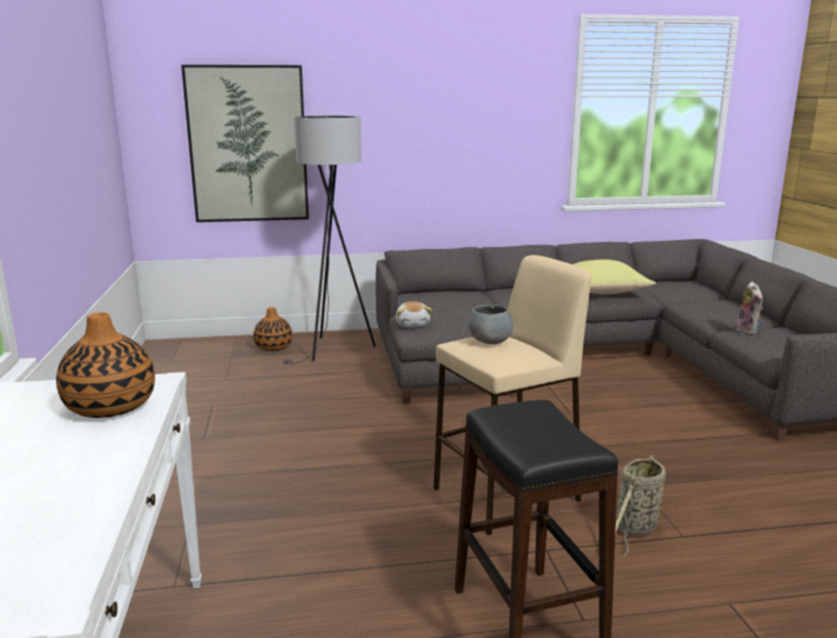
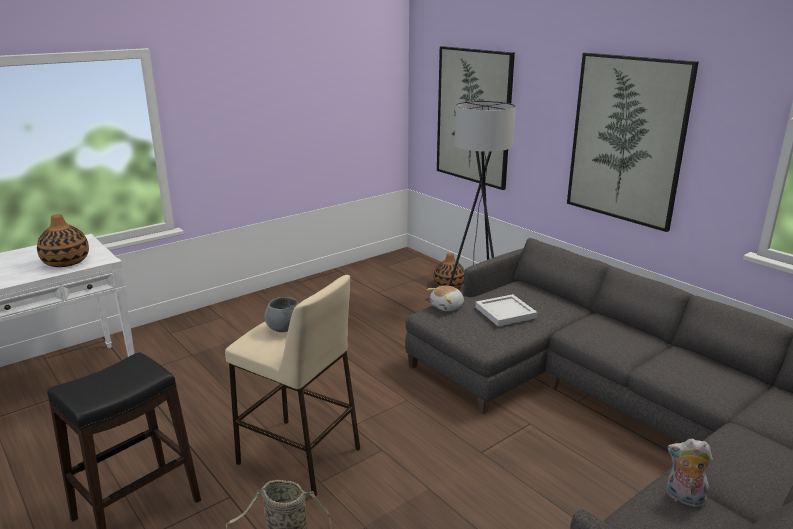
camera: 60 degrees right, 5 degrees up
yellow pillow [573,259,656,294] -> none
plush toy [736,282,763,335] -> plush toy turned 60 degrees clockwise [667,439,713,507]
none -> white tray [475,294,538,326]
none -> picture [567,53,699,232]

